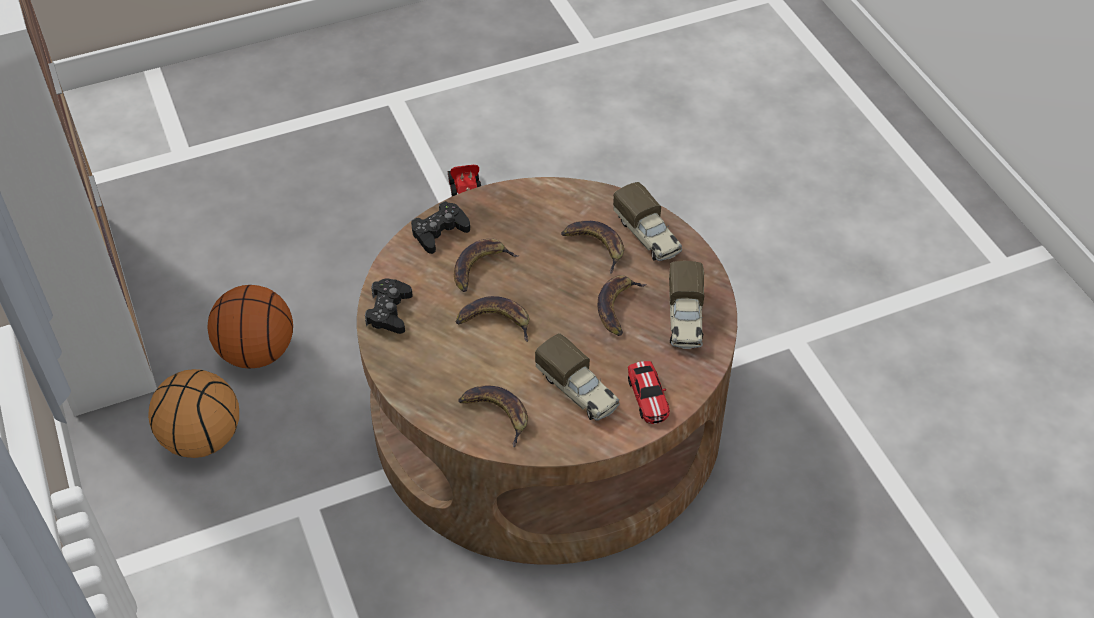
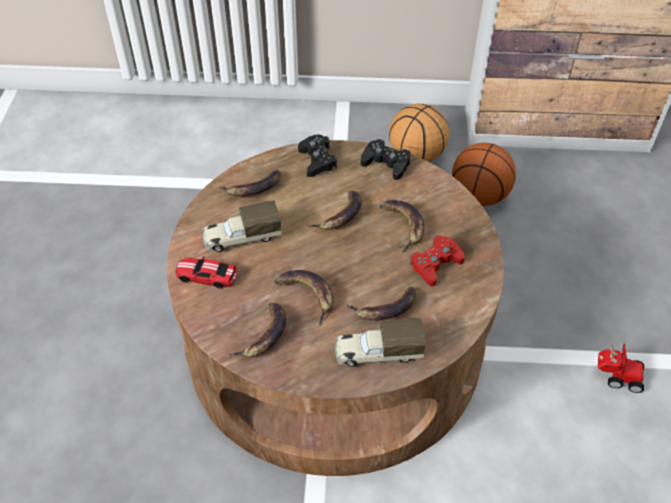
camera: 115 degrees right, 0 degrees up
black game controller [411,201,470,254] -> black game controller moved to [298,135,337,177]
toy truck [669,261,704,349] -> banana [229,303,286,357]
none -> red game controller [410,235,465,286]

